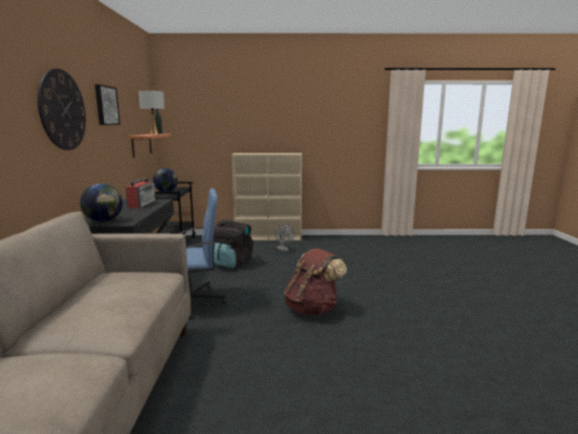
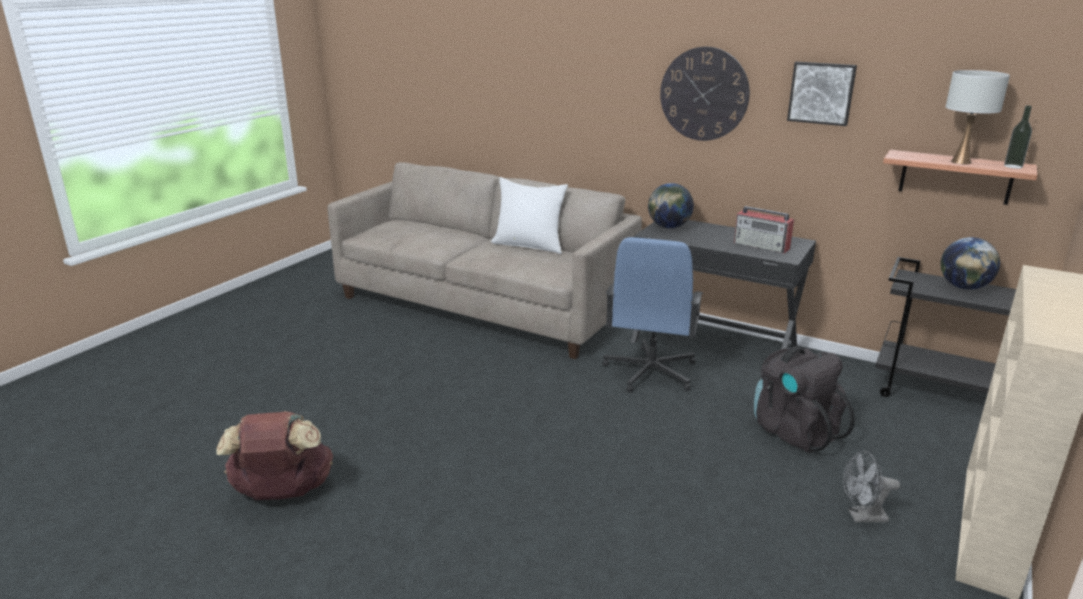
camera: 120 degrees right, 10 degrees up
brown backpack [284,248,347,315] -> brown backpack moved to [216,411,333,500]
none -> white pillow [491,177,568,254]

